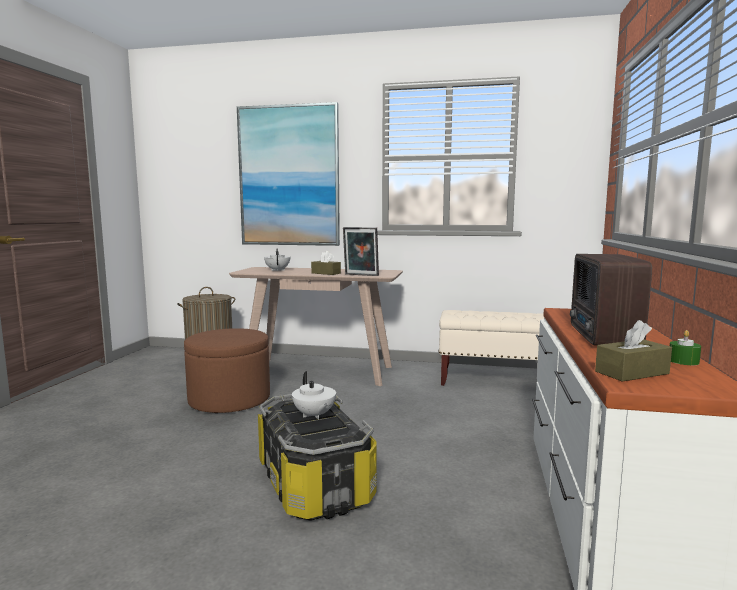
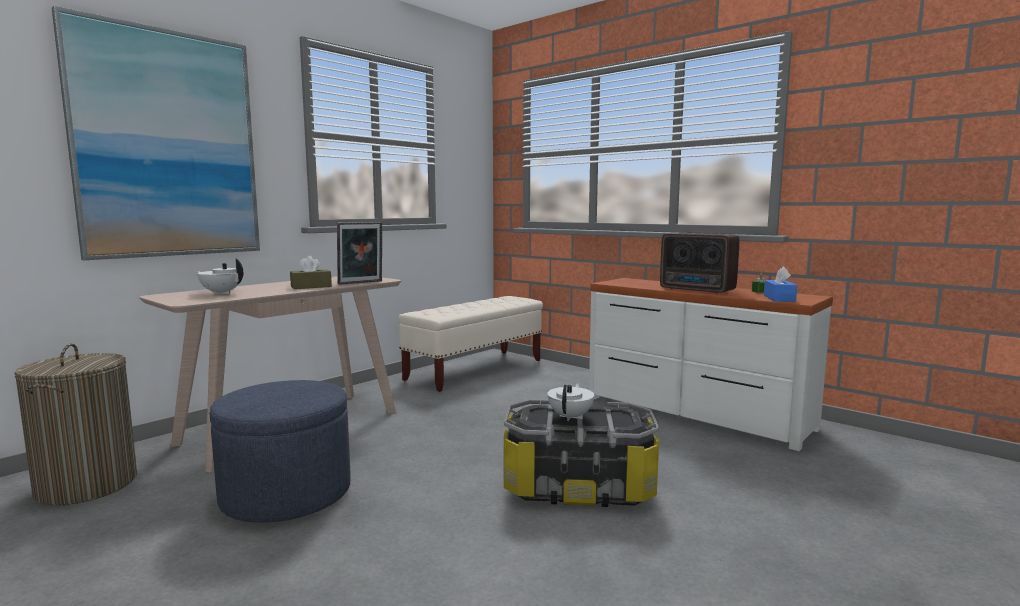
camera: 60 degrees left, 0 degrees up
brown ottoman [184,328,270,413] -> blue ottoman [210,380,351,523]
white teapot [292,371,336,420] -> white teapot turned 75 degrees counterclockwise [548,384,594,421]
brown tissue box [595,320,672,382] -> blue tissue box [764,266,797,302]

